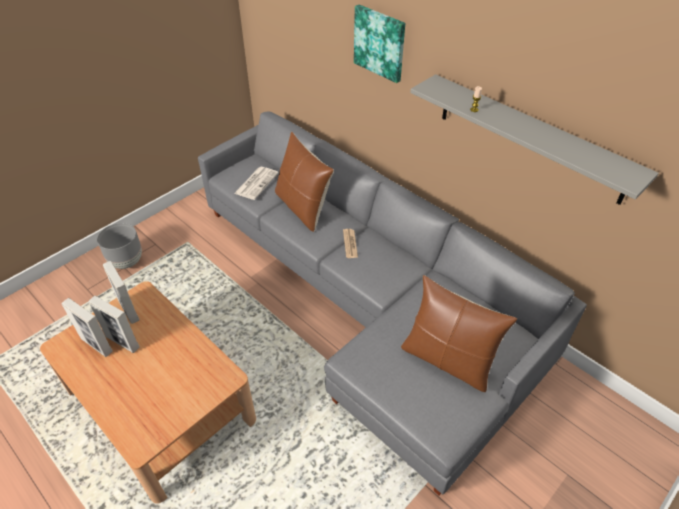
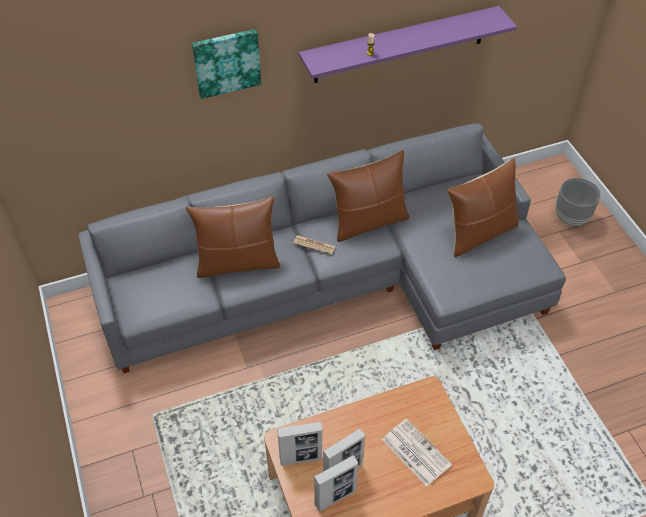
camera: 65 degrees left, 5 degrees up
grey planter [97,223,142,269] -> grey planter moved to [556,178,601,226]
newspaper [234,167,278,200] -> newspaper moved to [382,419,452,486]
grey shelf [410,74,659,205] -> purple shelf [299,6,517,83]
none -> brown pillow [327,150,410,242]

